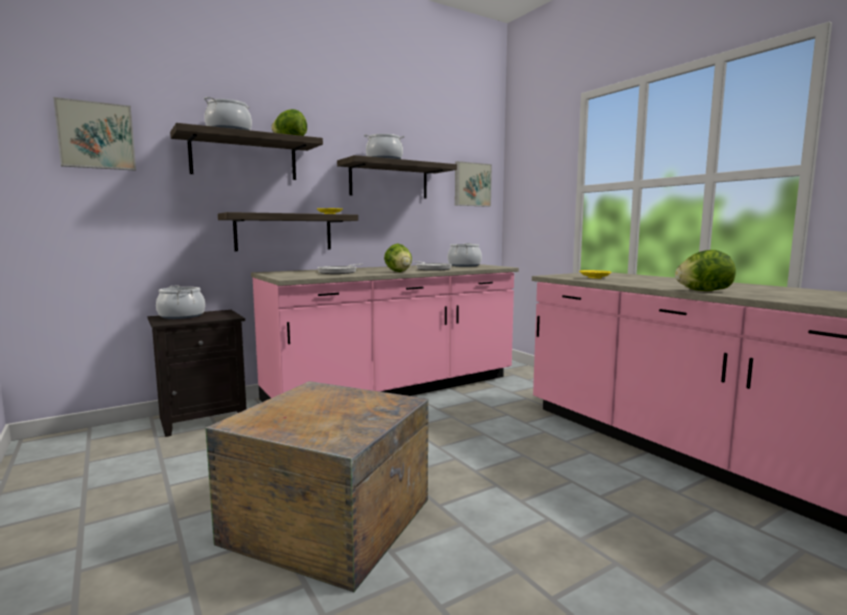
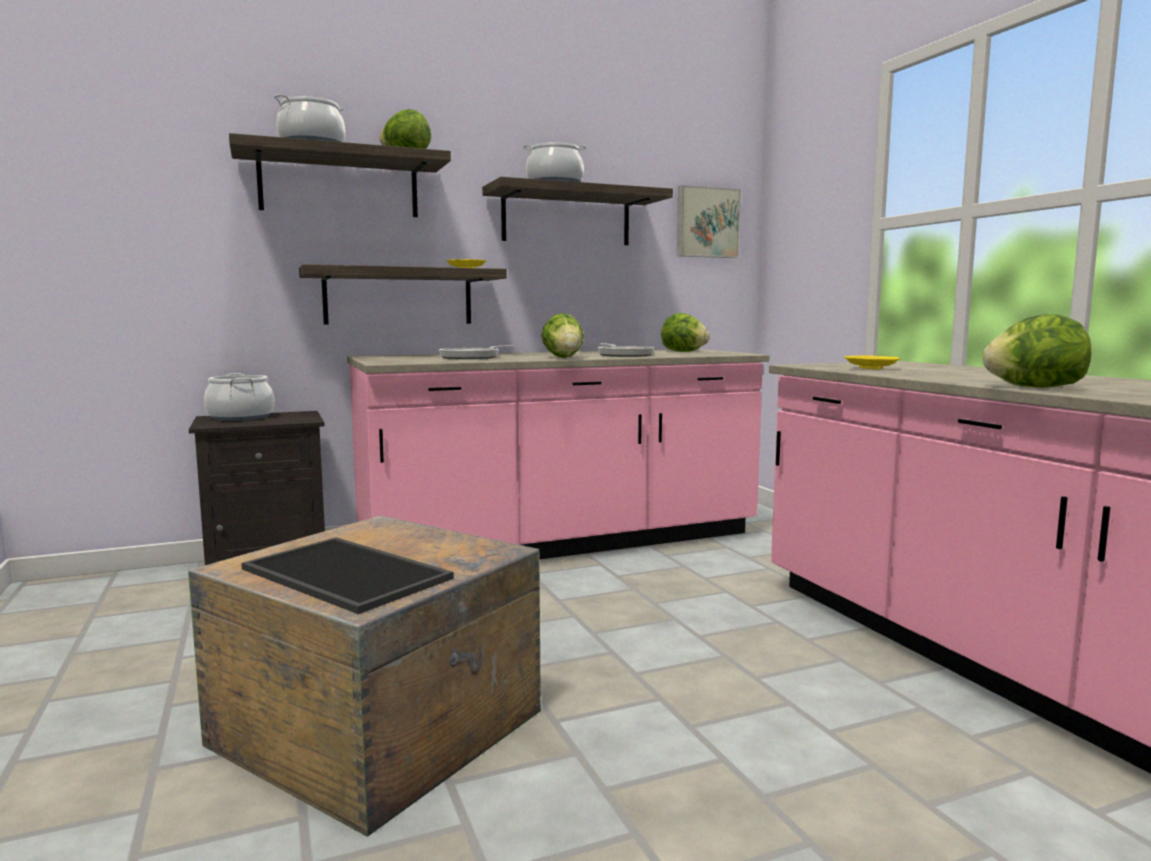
camera: 10 degrees right, 0 degrees up
picture [53,97,136,171] -> none
cooking pot [448,243,482,267] -> lettuce [661,313,710,352]
none -> tray [241,537,454,614]

